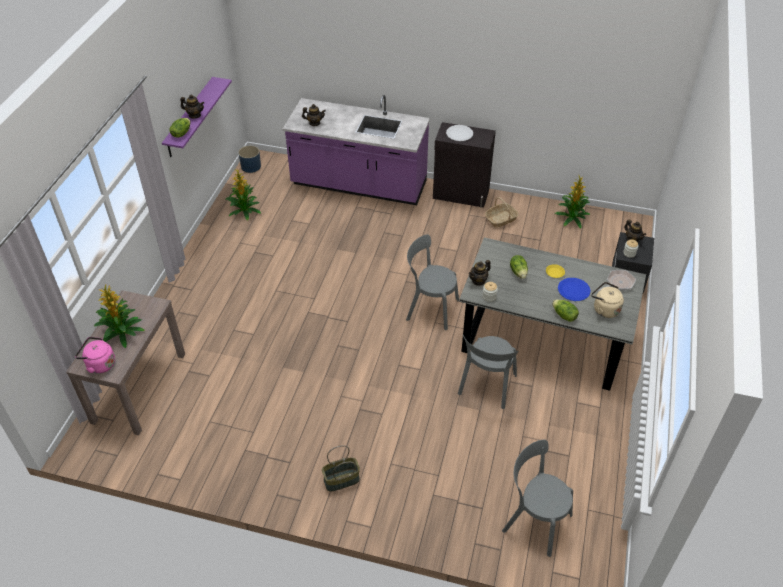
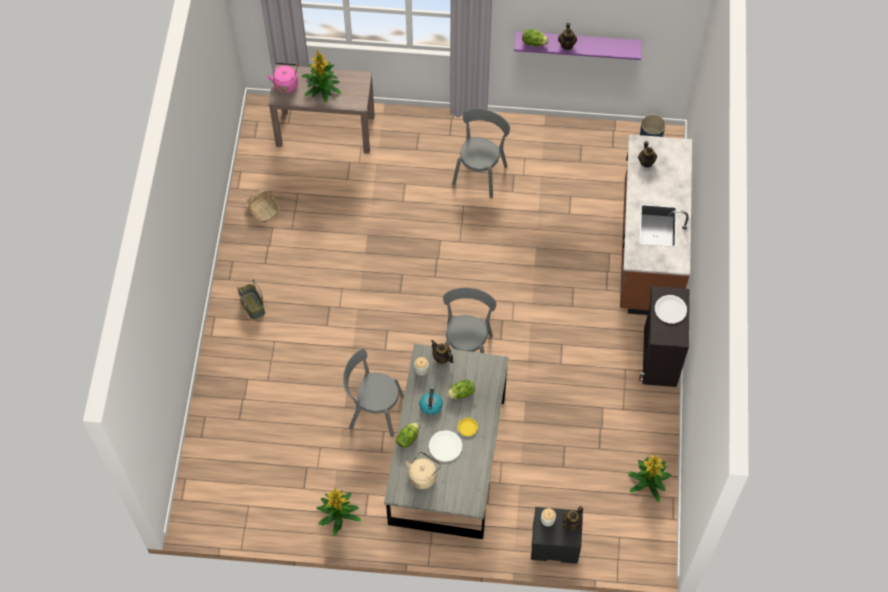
camera: 80 degrees right, 15 degrees up
potted plant [225,169,261,221] -> potted plant moved to [316,488,361,537]
purple counter [283,95,430,205] -> brown counter [620,135,692,315]
basket [485,197,518,227] -> basket moved to [245,190,280,223]
grey chair [502,440,573,557] -> grey chair moved to [452,109,510,198]
blue plate [558,278,591,301] -> white plate [429,430,462,462]
frying pan [597,270,636,292] -> none
none -> kettle [419,387,443,415]

